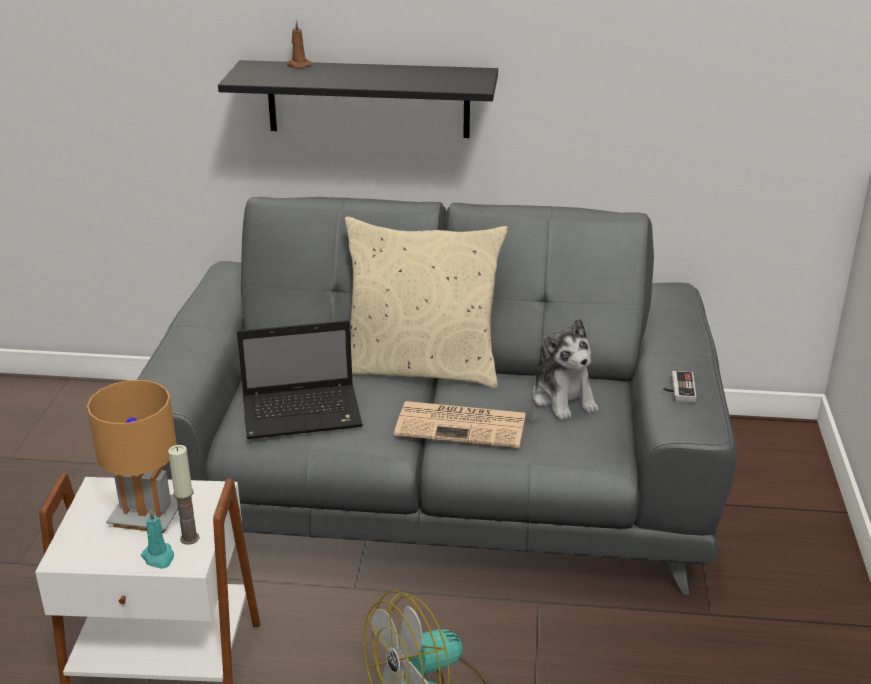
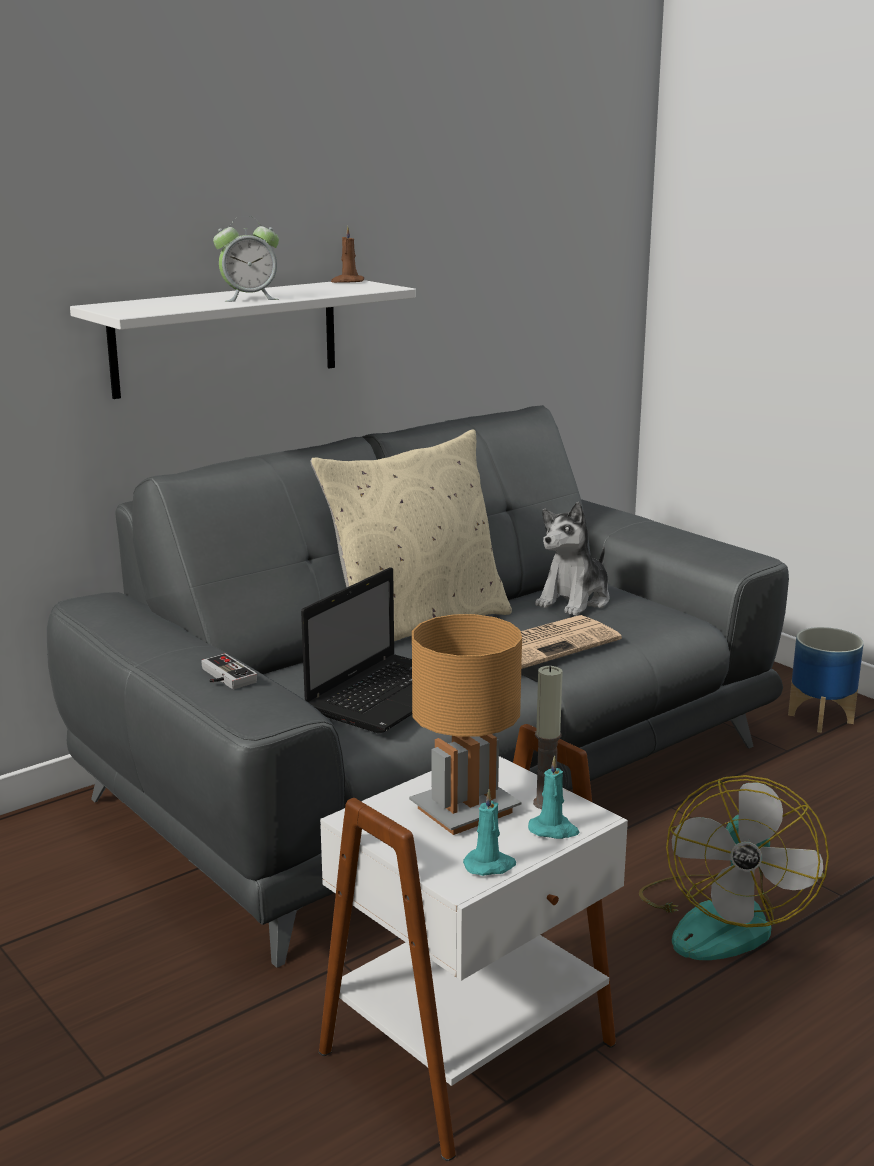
camera: 45 degrees left, 10 degrees down
black shelf [218,60,498,138] -> white shelf [70,280,416,399]
brown candle [287,20,312,69] -> brown candle moved to [331,226,364,283]
plush toy [532,318,598,420] -> plush toy turned 105 degrees clockwise [535,502,610,616]
game controller [663,371,696,403] -> game controller moved to [201,653,257,689]
none -> alarm clock [213,216,279,302]
none -> turquoise candle [463,789,516,876]
none -> planter [788,627,864,733]

